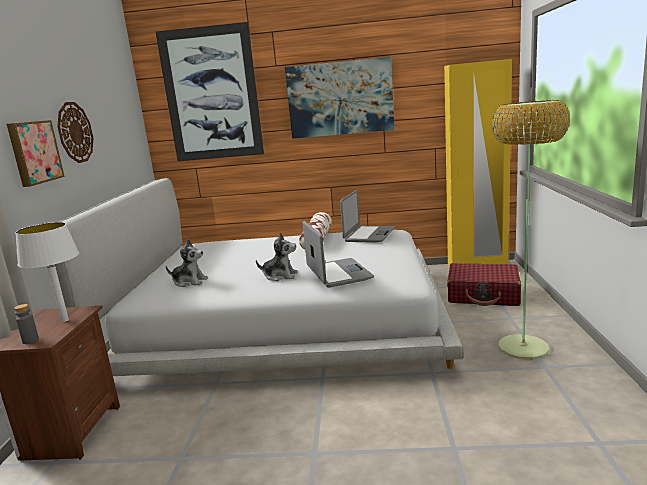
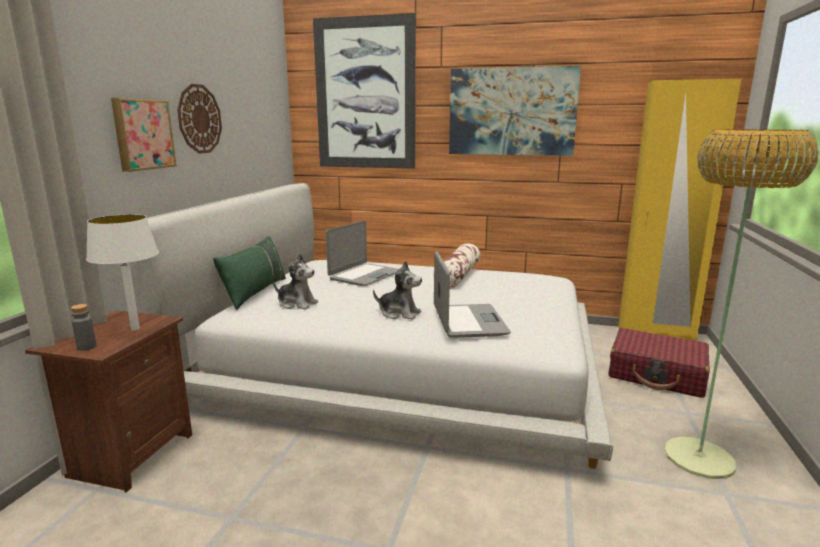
camera: 10 degrees right, 0 degrees up
laptop [340,190,395,243] -> laptop moved to [326,221,398,286]
none -> green pillow [213,236,286,310]

